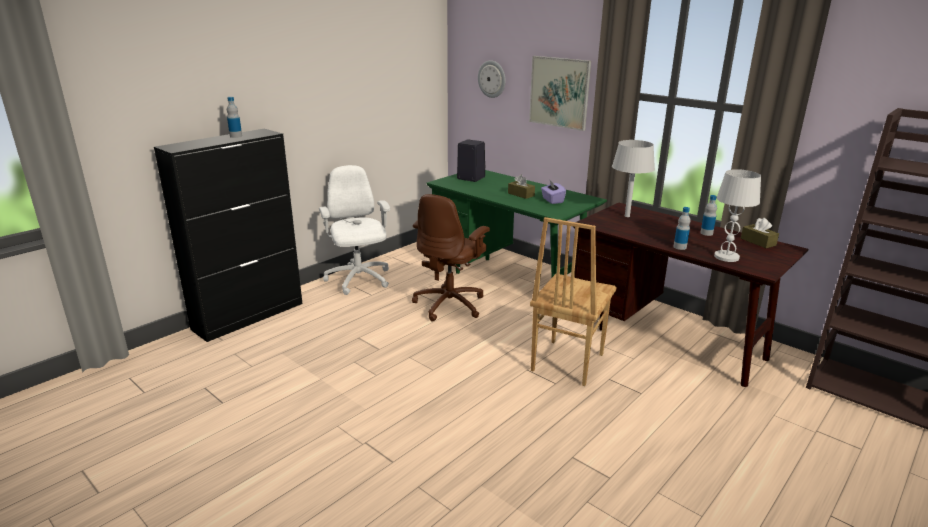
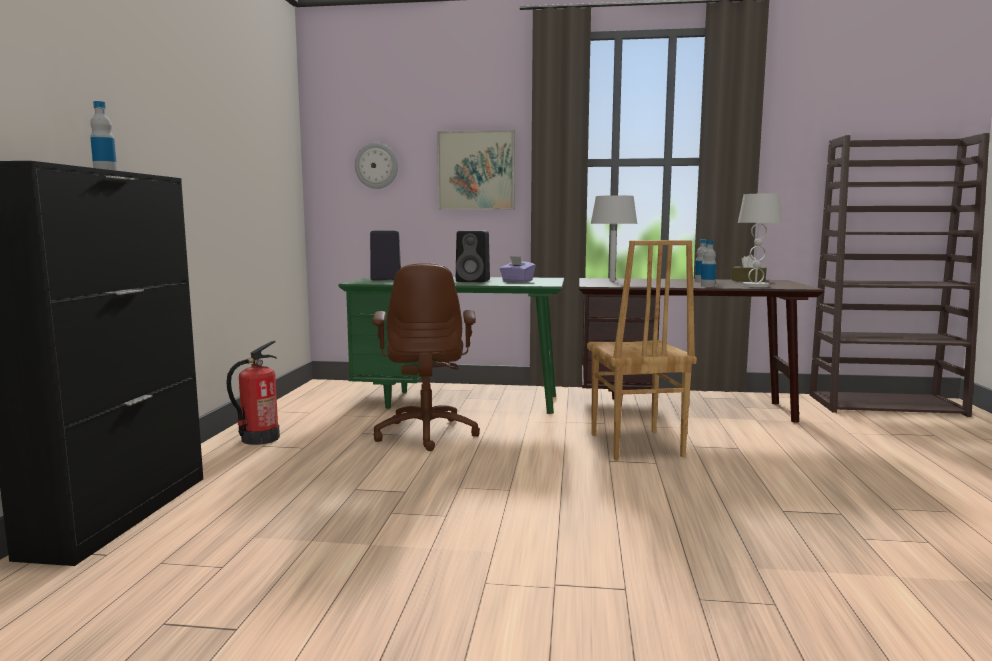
camera: 35 degrees left, 15 degrees down
white office chair [319,165,390,295] -> fire extinguisher [226,341,280,445]
brown tissue box [508,175,535,199] -> black speaker [456,231,490,282]

